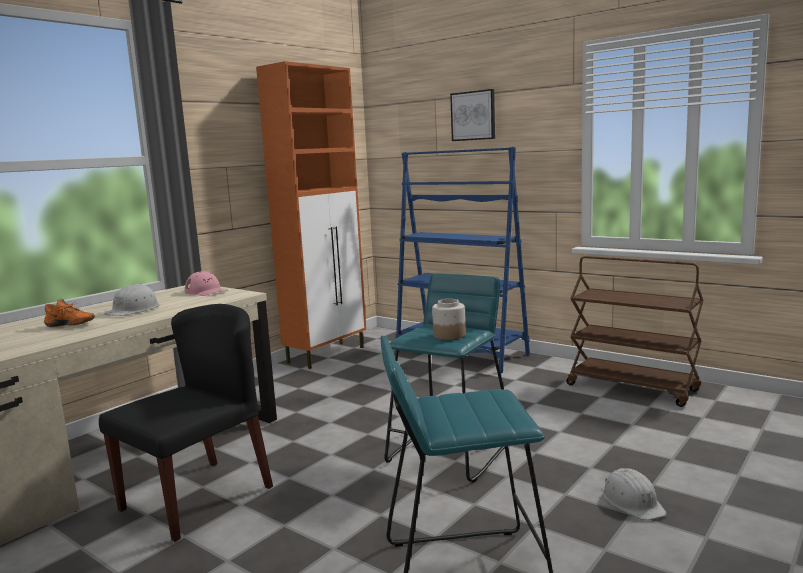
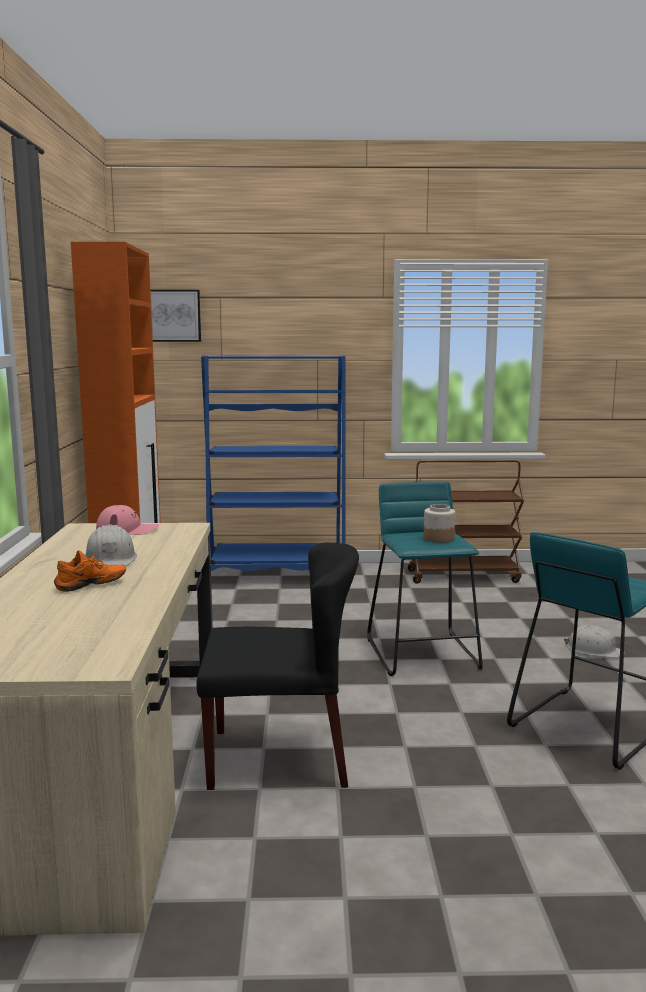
camera: 40 degrees left, 0 degrees up
black chair [99,304,273,542] -> black chair turned 90 degrees clockwise [196,542,359,790]
picture [450,89,495,141] -> picture moved to [150,290,201,342]

